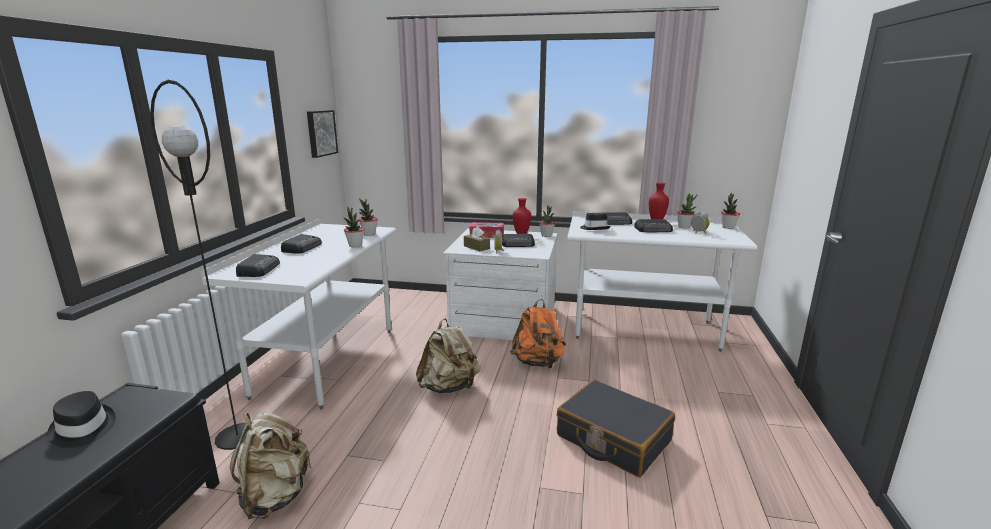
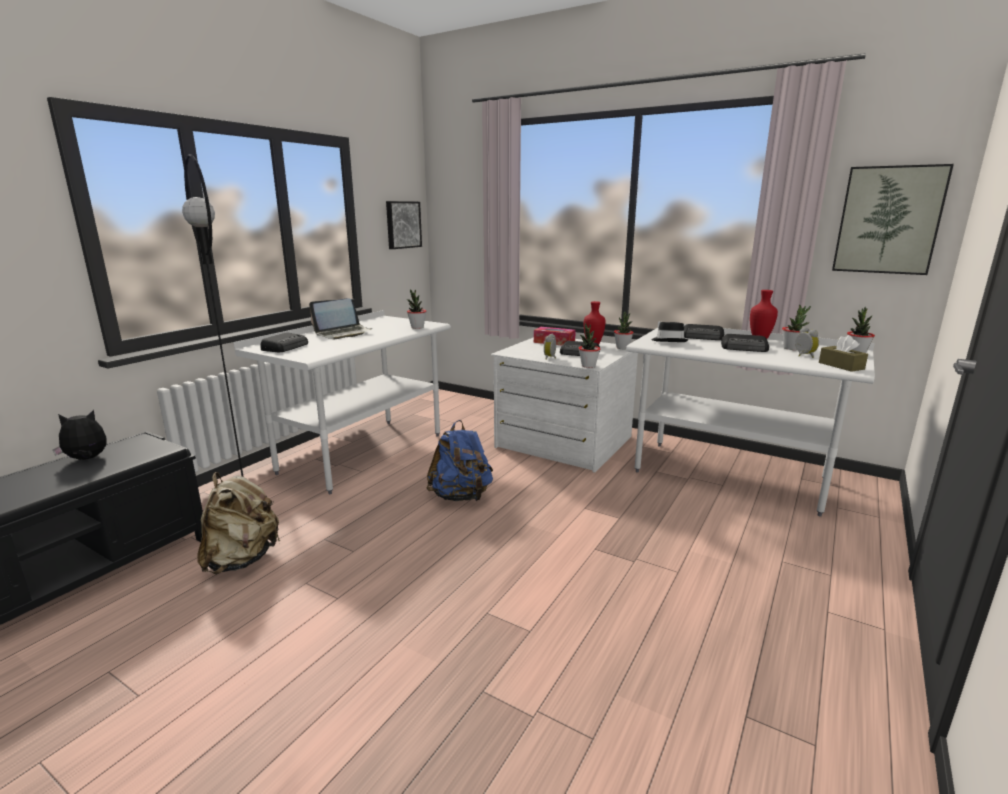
camera: 20 degrees right, 0 degrees up
black hat [47,391,116,448] -> plush toy [53,410,106,460]
radio [281,234,322,254] -> laptop [309,298,373,339]
potted plant [344,207,364,248] -> potted plant moved to [579,323,600,368]
beige backpack [416,318,480,393] -> blue backpack [426,420,493,501]
brown tissue box [464,227,490,251] -> brown tissue box moved to [819,335,868,372]
orange backpack [510,299,566,369] -> none
black suitcase [557,380,675,477] -> none
none -> picture [832,164,954,275]

